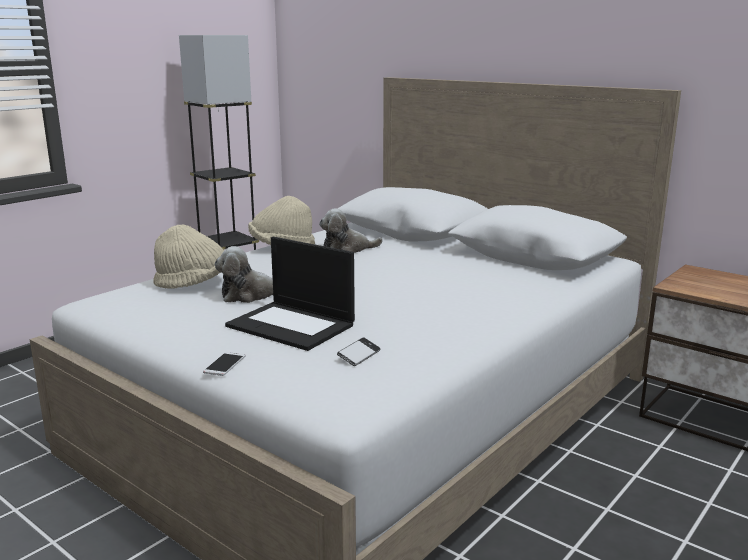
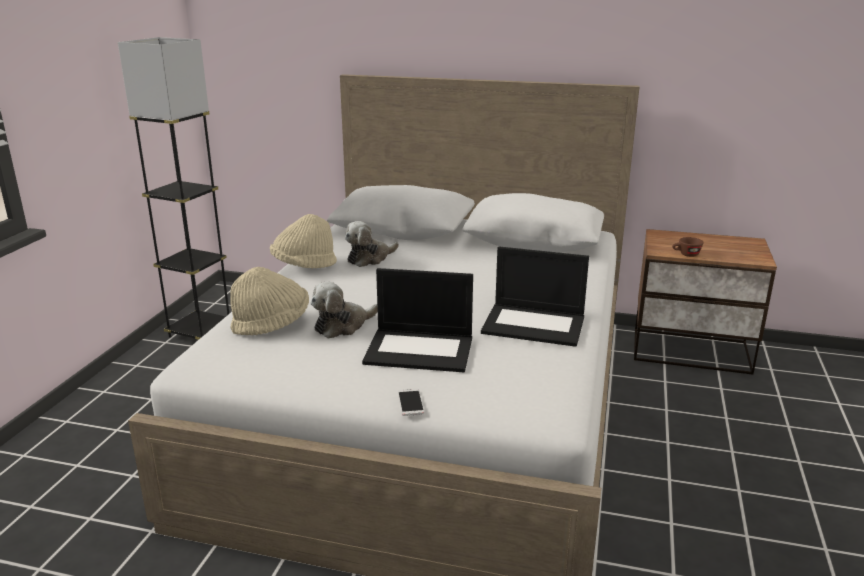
camera: 25 degrees left, 5 degrees up
phone [337,337,381,366] -> none
none -> laptop [481,246,589,347]
none -> brown cup [672,237,704,257]

